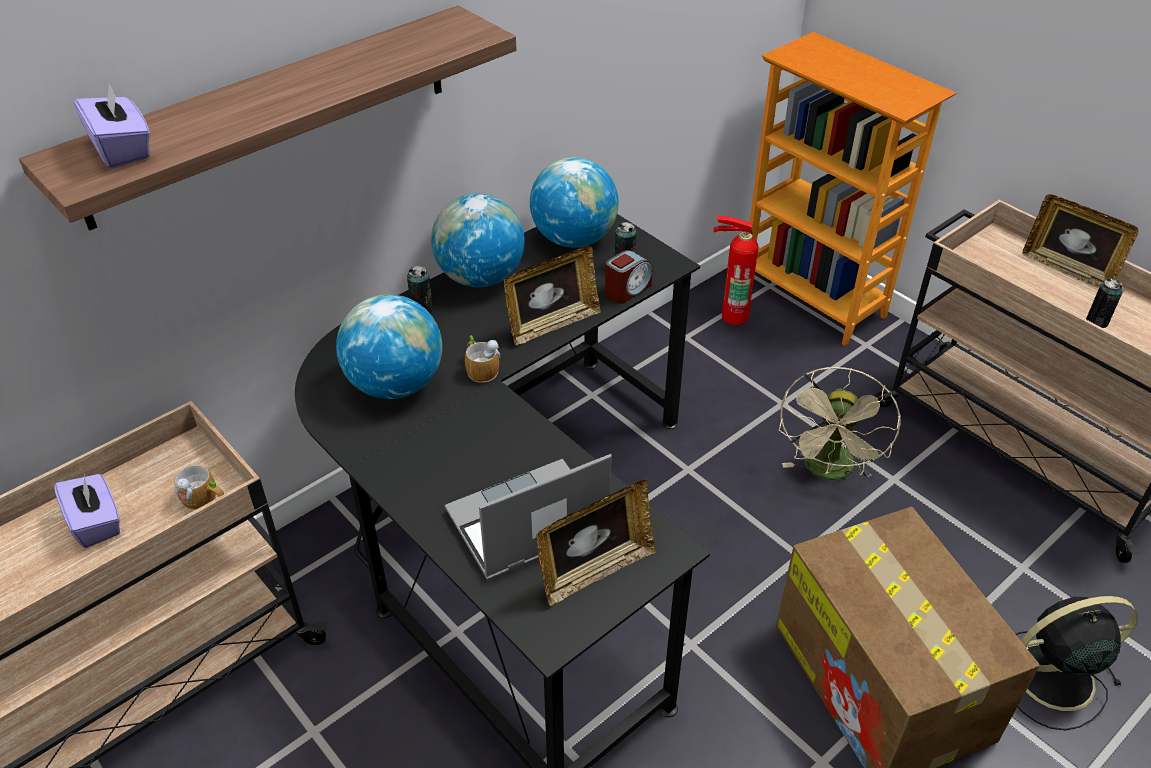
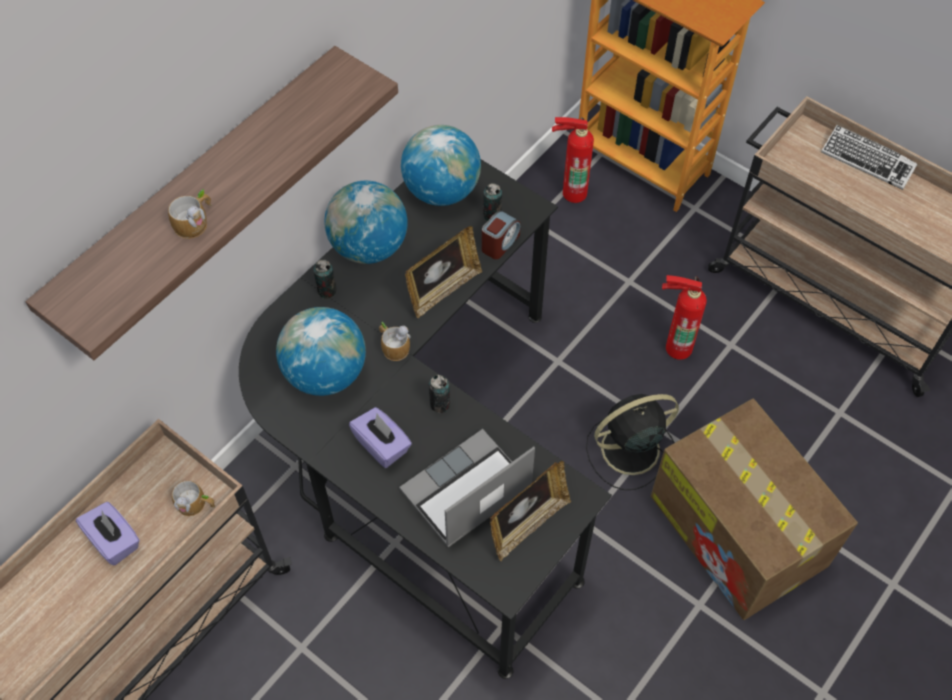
camera: 10 degrees left, 15 degrees up
purple tissue box [74,84,150,169] -> purple tissue box moved to [349,407,412,468]
beige fan [779,367,901,480] -> fire extinguisher [662,275,707,360]
black fan [1016,596,1138,731] -> black fan moved to [586,394,679,490]
picture frame [1022,194,1138,288] -> keyboard [821,125,917,190]
can [1086,278,1123,328] -> can moved to [429,374,450,413]
none -> mug [168,189,211,239]

